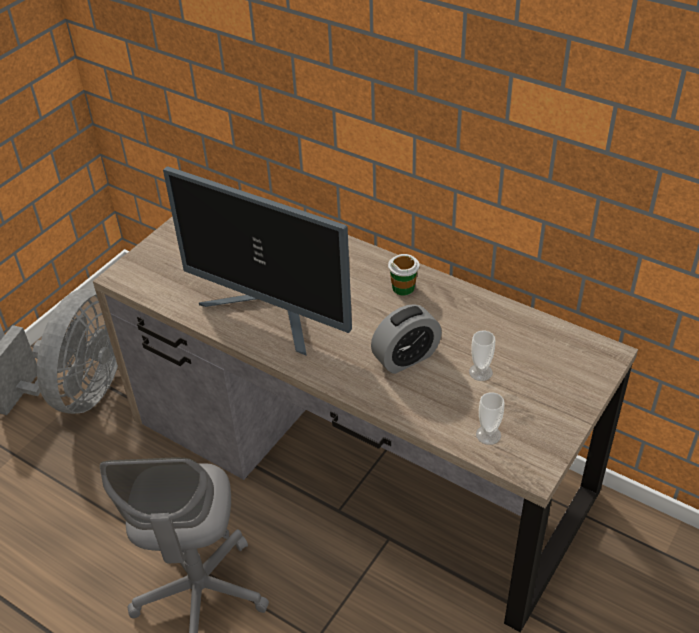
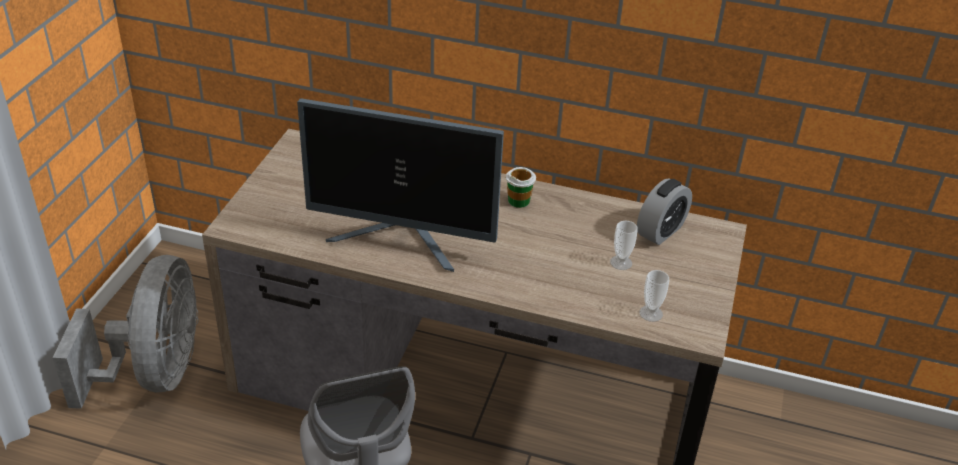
camera: 20 degrees left, 5 degrees down
alarm clock [371,304,442,374] -> alarm clock moved to [637,178,692,245]

